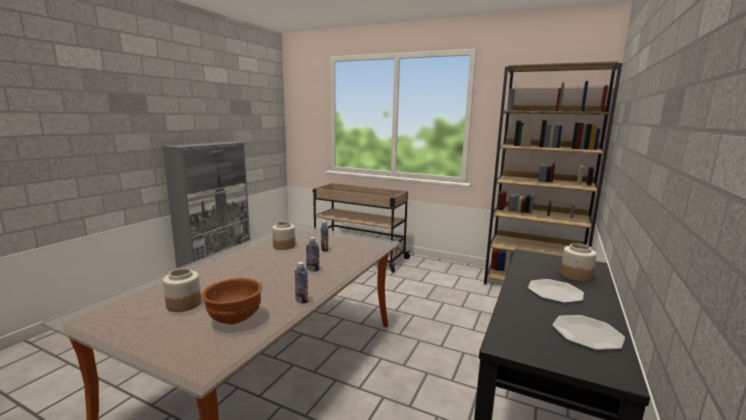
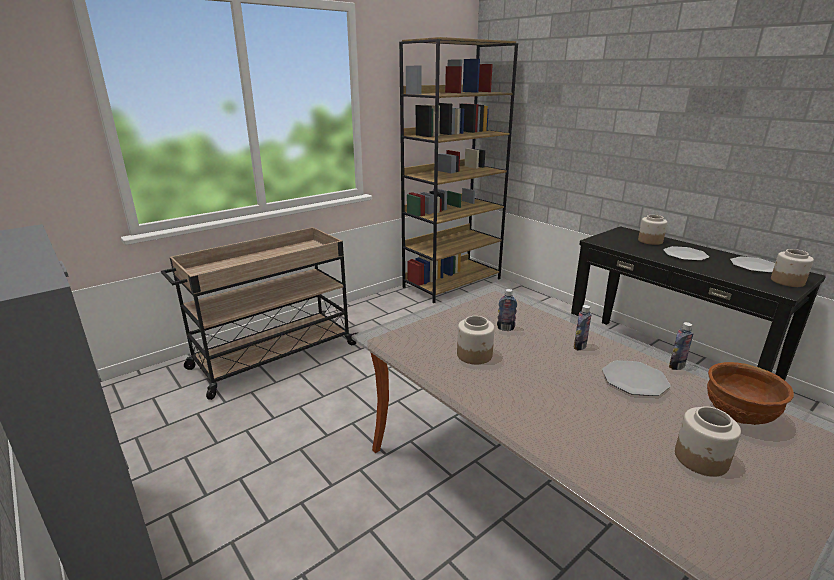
camera: 65 degrees left, 10 degrees up
none -> plate [602,360,671,396]
none -> jar [771,249,814,287]

